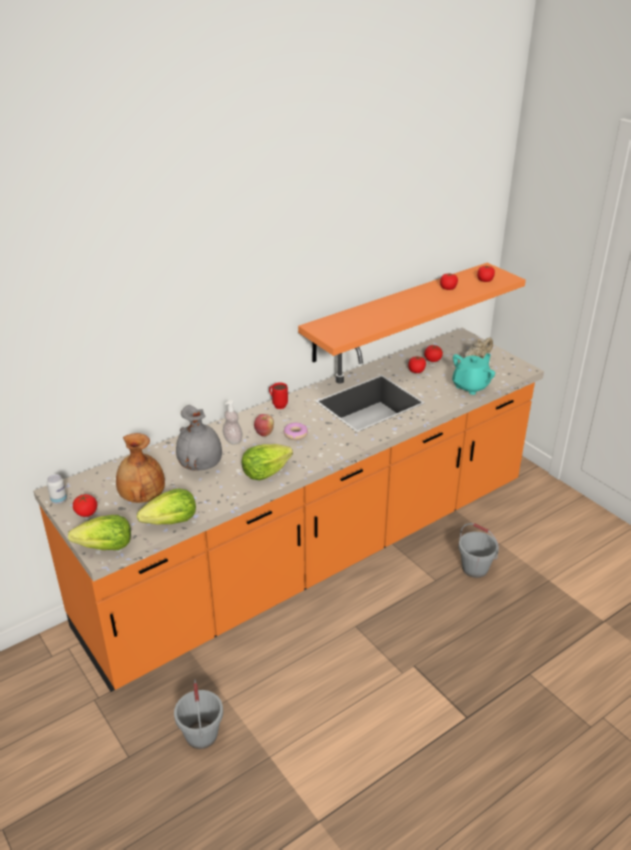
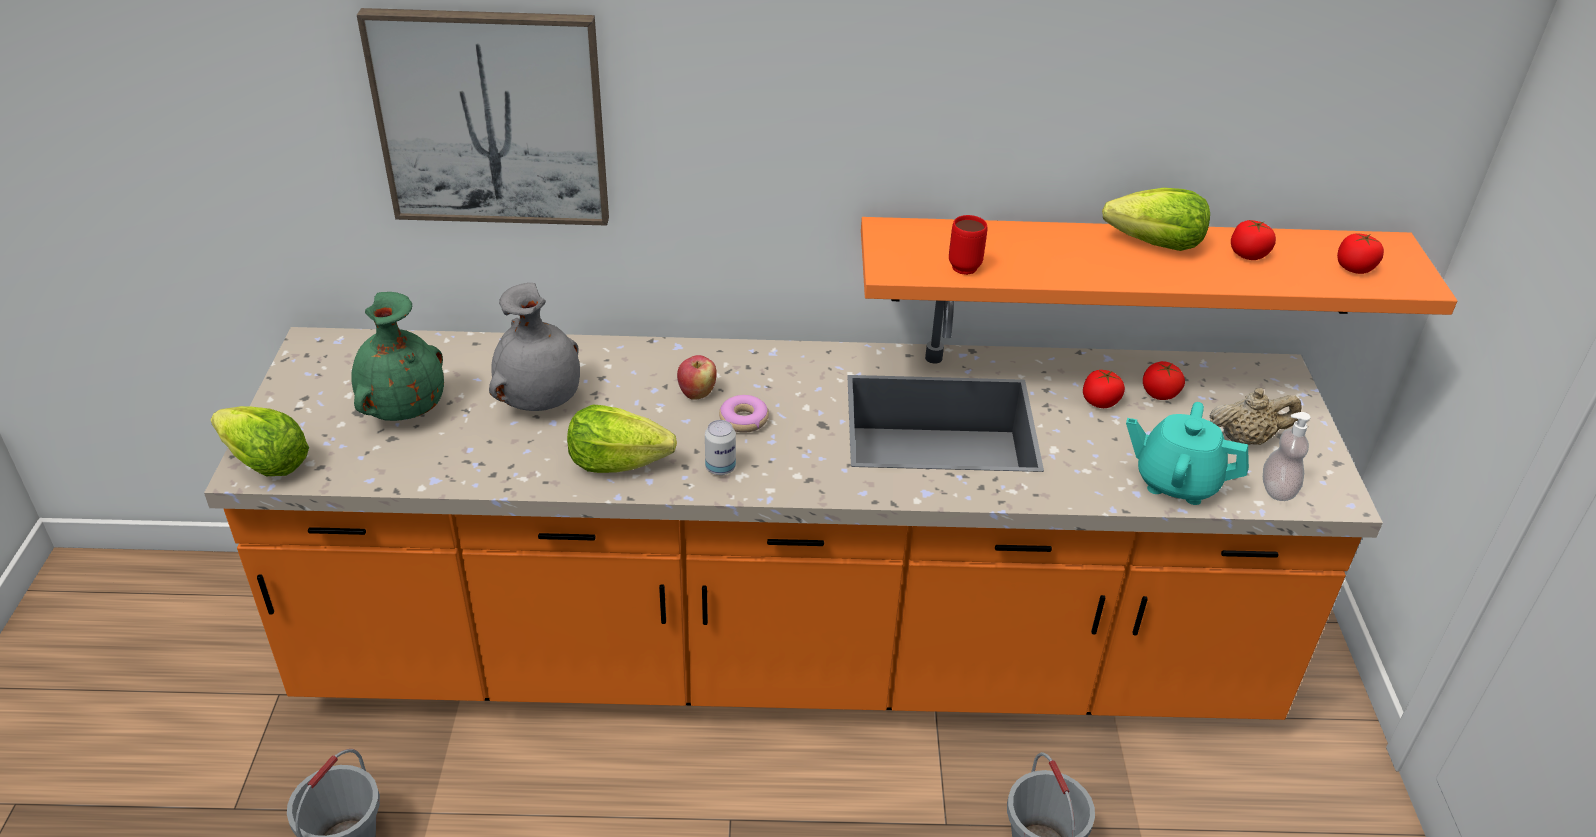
camera: 35 degrees right, 5 degrees up
can [47,474,67,504] -> can moved to [705,420,736,475]
tomato [73,494,98,517] -> none
brown vase [116,433,165,503] -> green vase [351,292,444,421]
lettuce [137,489,196,525] -> lettuce moved to [1102,188,1210,251]
soap dispenser [223,400,243,445] -> soap dispenser moved to [1263,412,1310,501]
red mug [269,382,288,409] -> red mug moved to [949,215,987,275]
turquoise teapot [452,353,495,395] -> turquoise teapot turned 150 degrees counterclockwise [1126,402,1249,505]
none -> picture [357,8,609,226]

